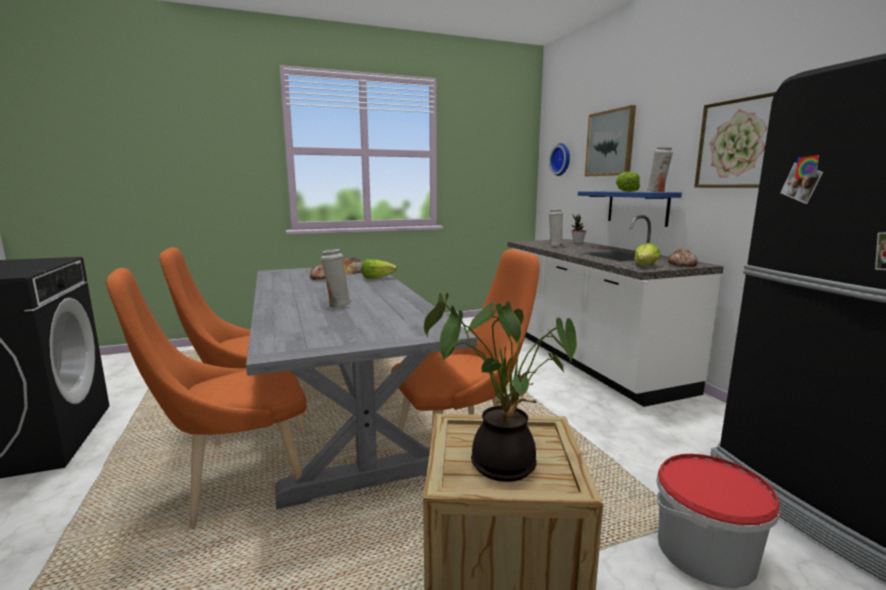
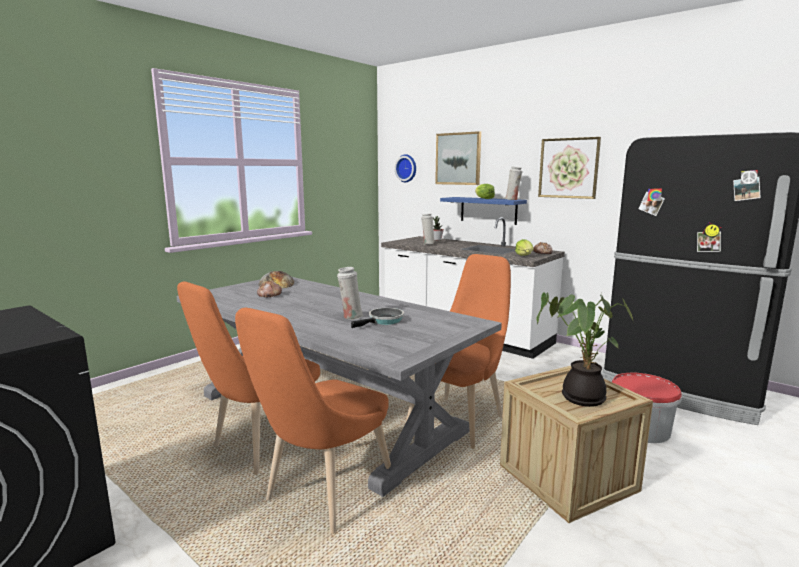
camera: 30 degrees left, 0 degrees up
lettuce [361,259,397,279] -> none
none -> frying pan [351,308,404,328]

